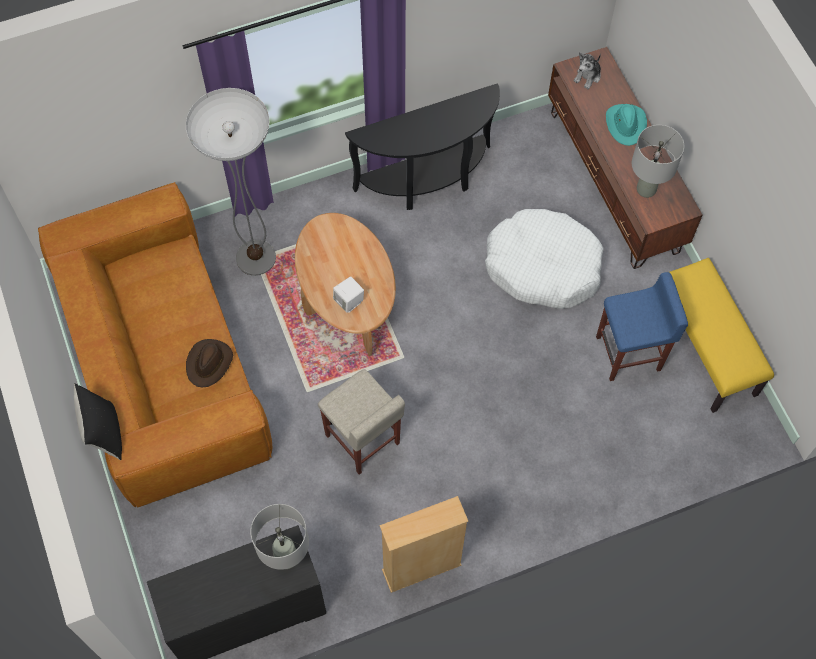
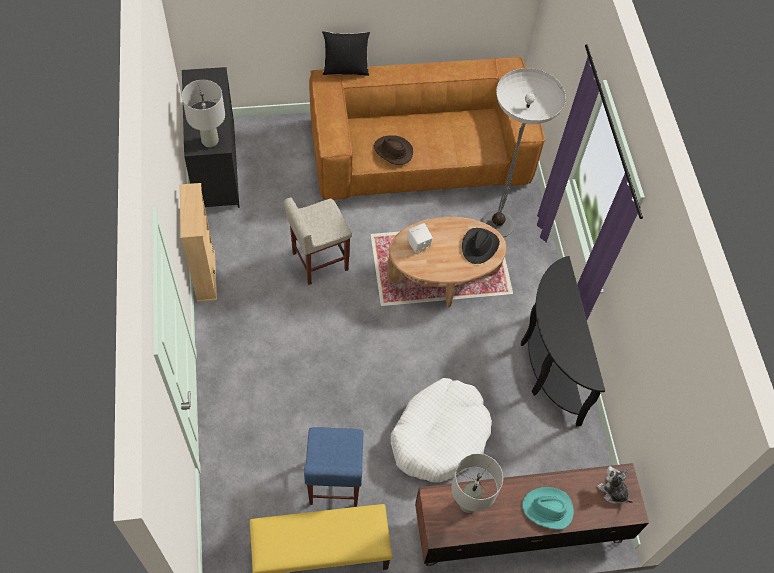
camera: 100 degrees right, 5 degrees down
none -> black hat [462,228,500,264]

